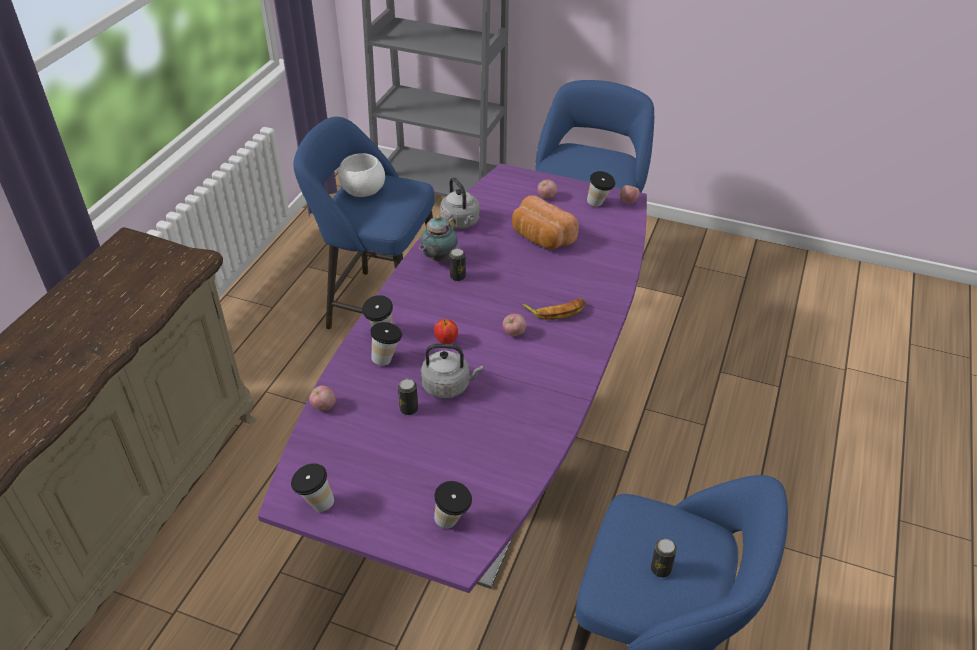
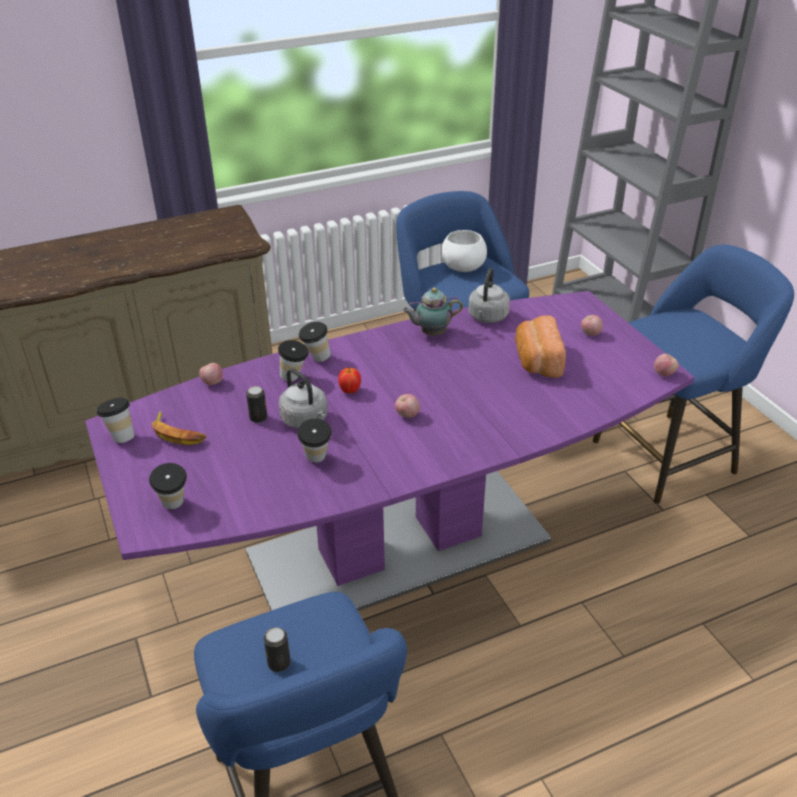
camera: 45 degrees right, 5 degrees down
can [449,248,466,281] -> none
banana [523,298,586,320] -> banana moved to [152,411,206,445]
cup [587,171,615,207] -> cup moved to [297,418,332,463]

